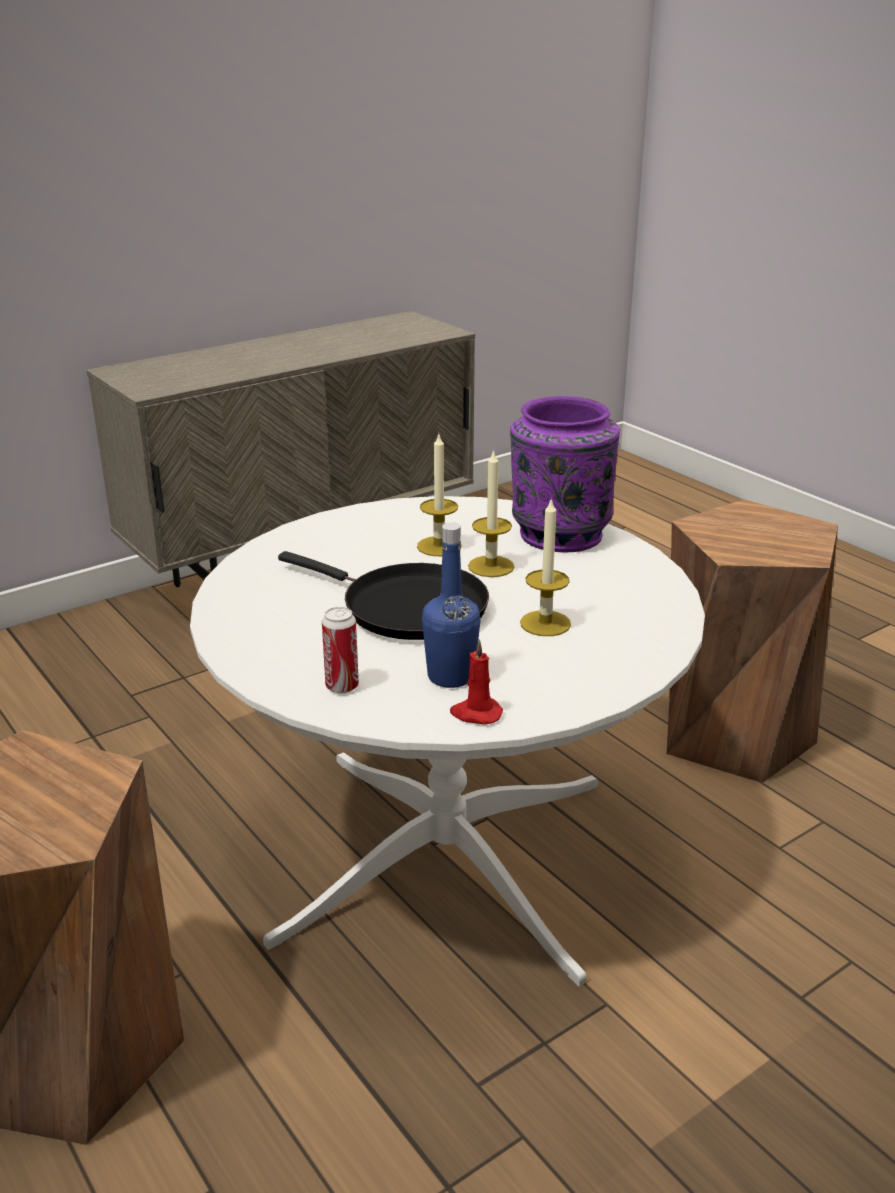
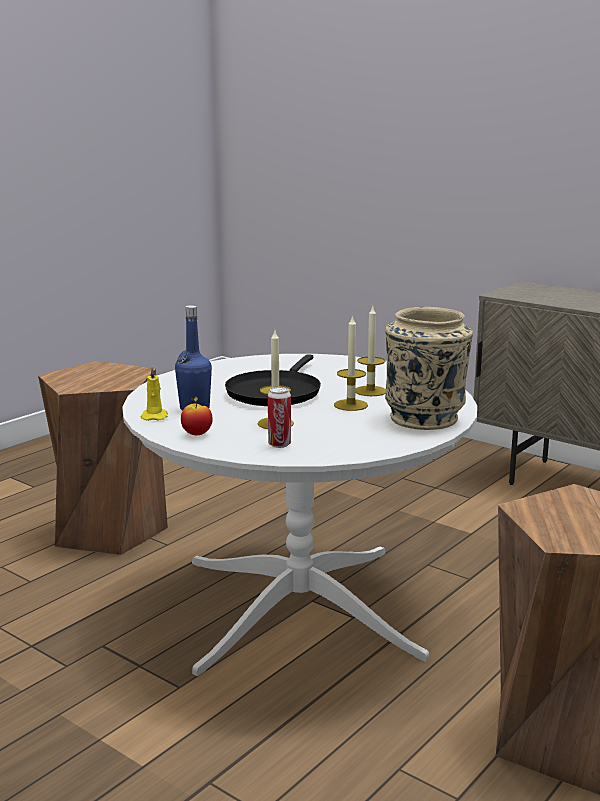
camera: 75 degrees right, 10 degrees down
can [322,607,359,694] -> can moved to [268,387,291,448]
red candle [450,639,503,725] -> yellow candle [141,366,168,421]
purple vase [510,396,620,552] -> beige vase [385,307,473,430]
none -> apple [181,396,213,435]

